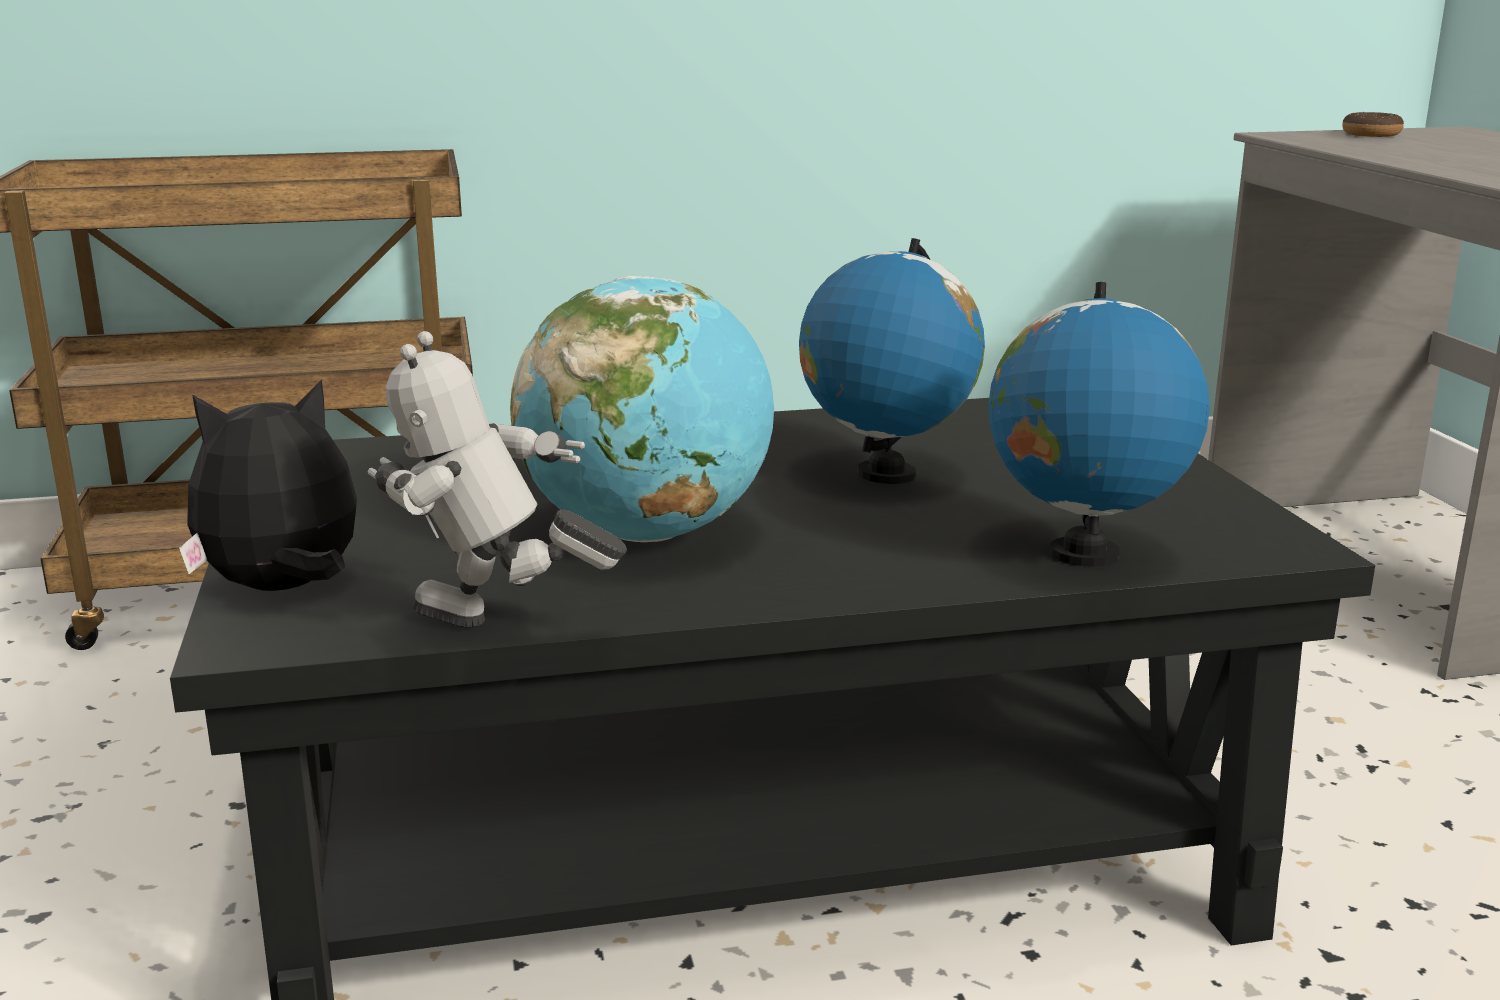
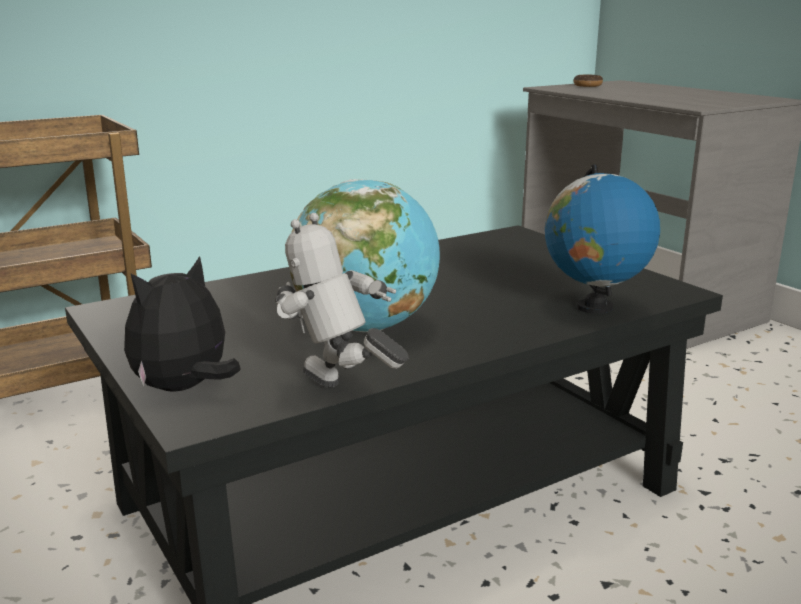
camera: 20 degrees left, 0 degrees up
toy robot [367,331,627,628] -> toy robot turned 45 degrees clockwise [275,213,409,388]
globe [799,238,985,484] -> none

